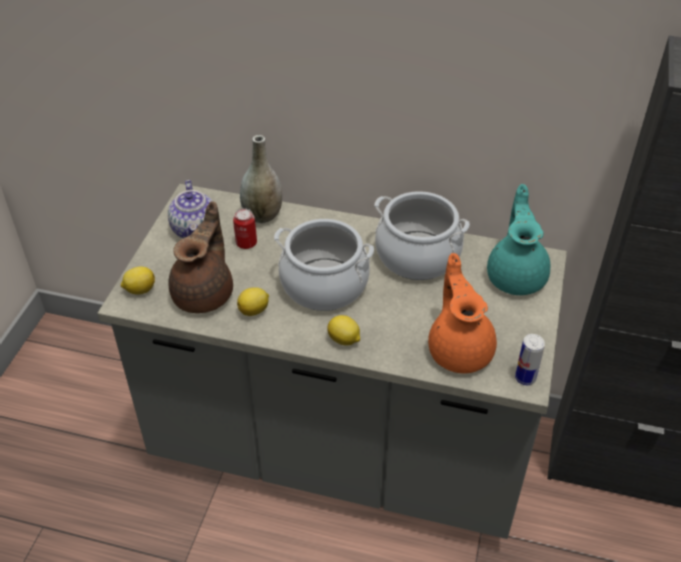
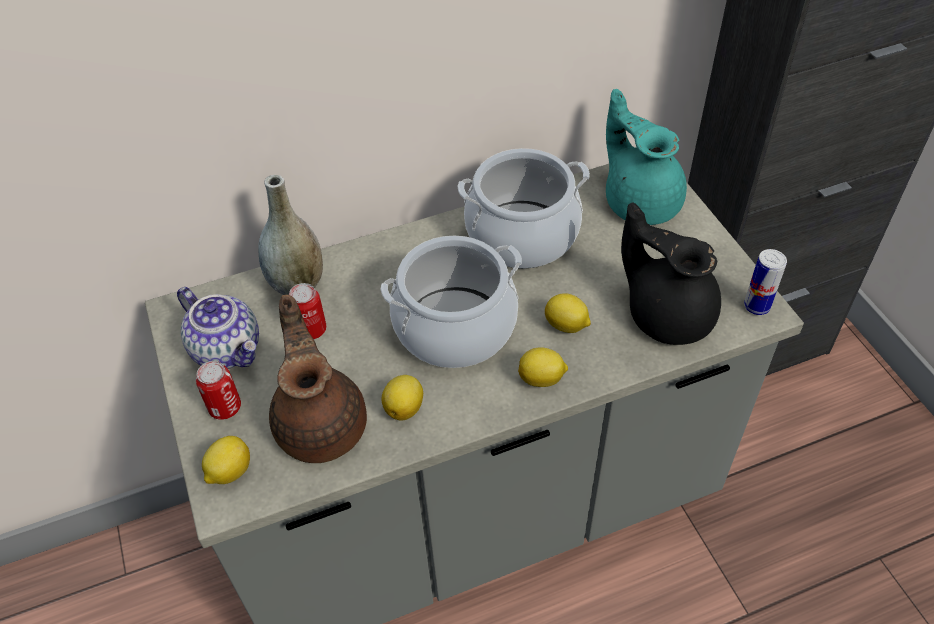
camera: 35 degrees left, 5 degrees up
orange teapot [428,253,497,373] -> black teapot [621,202,721,345]
none -> can [196,361,241,420]
none -> lemon [545,293,591,333]

